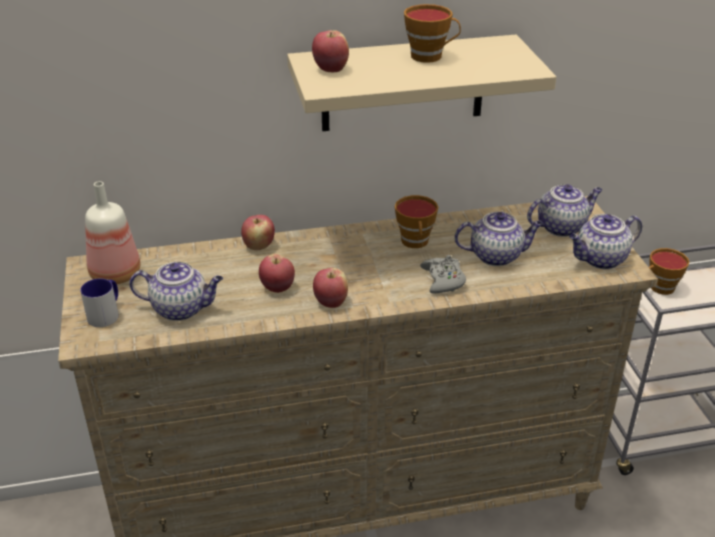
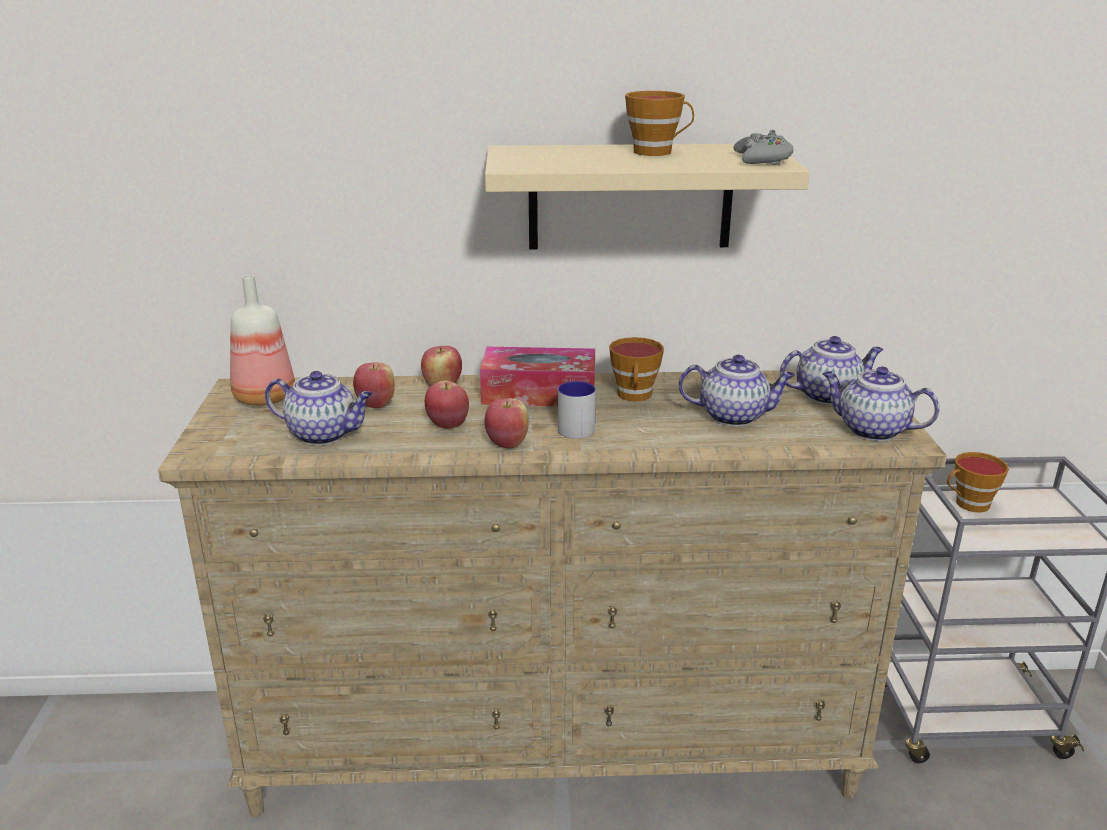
camera: 10 degrees right, 10 degrees down
mug [80,278,119,327] -> mug moved to [558,381,596,439]
apple [312,30,349,72] -> apple moved to [353,362,395,408]
grey game controller [420,255,466,294] -> grey game controller moved to [733,130,794,165]
teapot [569,214,642,270] -> teapot turned 45 degrees clockwise [823,367,940,441]
none -> tissue box [480,347,595,406]

